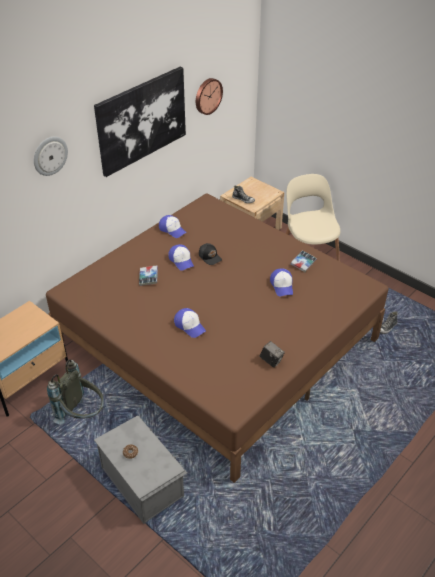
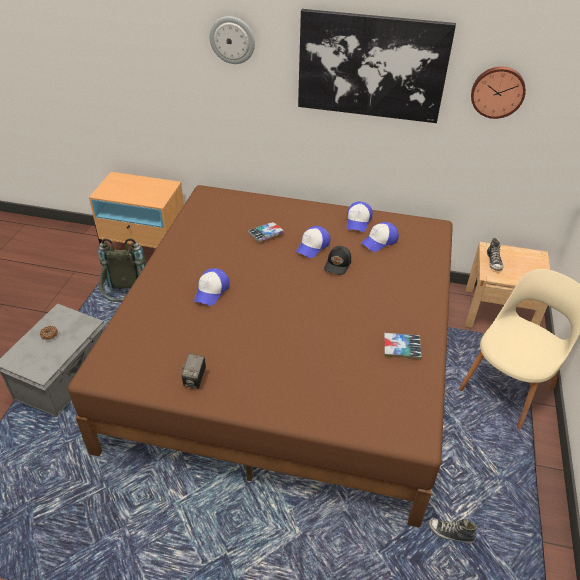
camera: 60 degrees right, 0 degrees up
cap [270,268,293,296] -> cap moved to [361,222,399,252]

